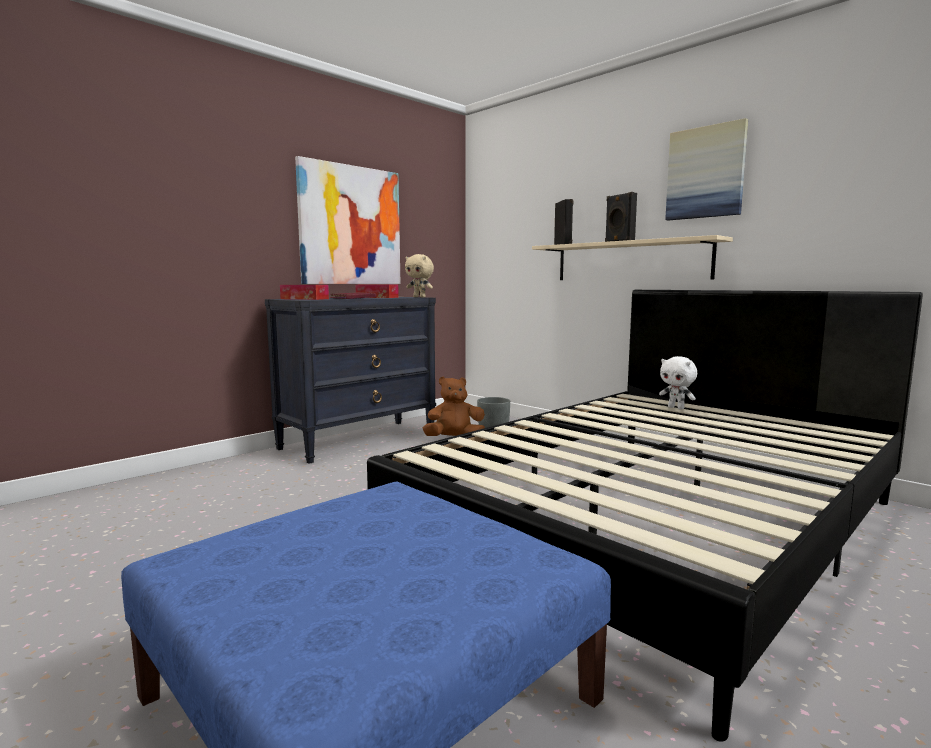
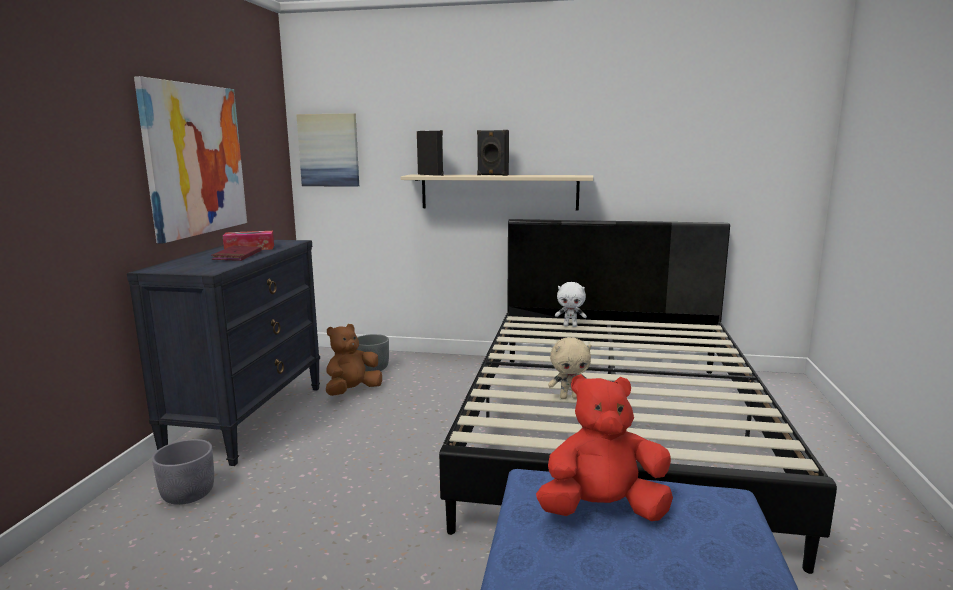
camera: 35 degrees left, 5 degrees up
tissue box [280,285,329,300] -> none
beige plush toy [405,254,434,297] -> beige plush toy moved to [548,337,591,399]
picture [665,118,748,221] -> picture moved to [296,113,359,187]
none -> grey planter [152,439,214,505]
none -> red plush toy [536,374,673,521]

